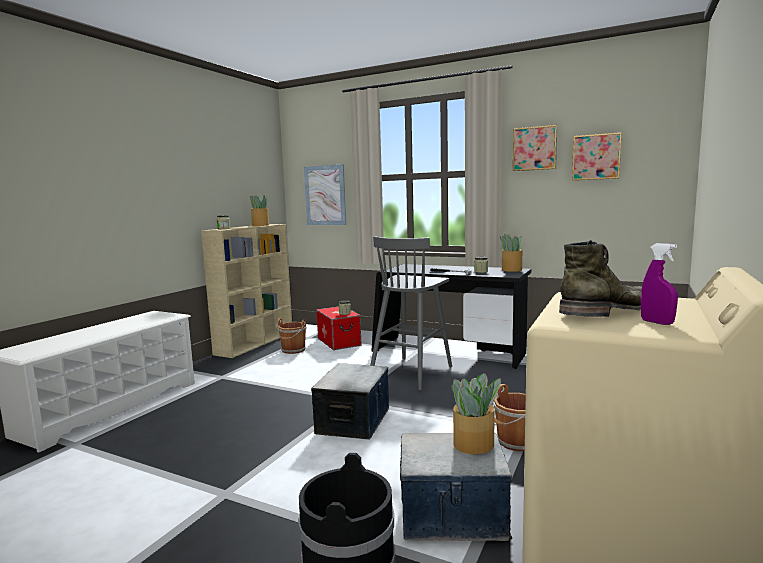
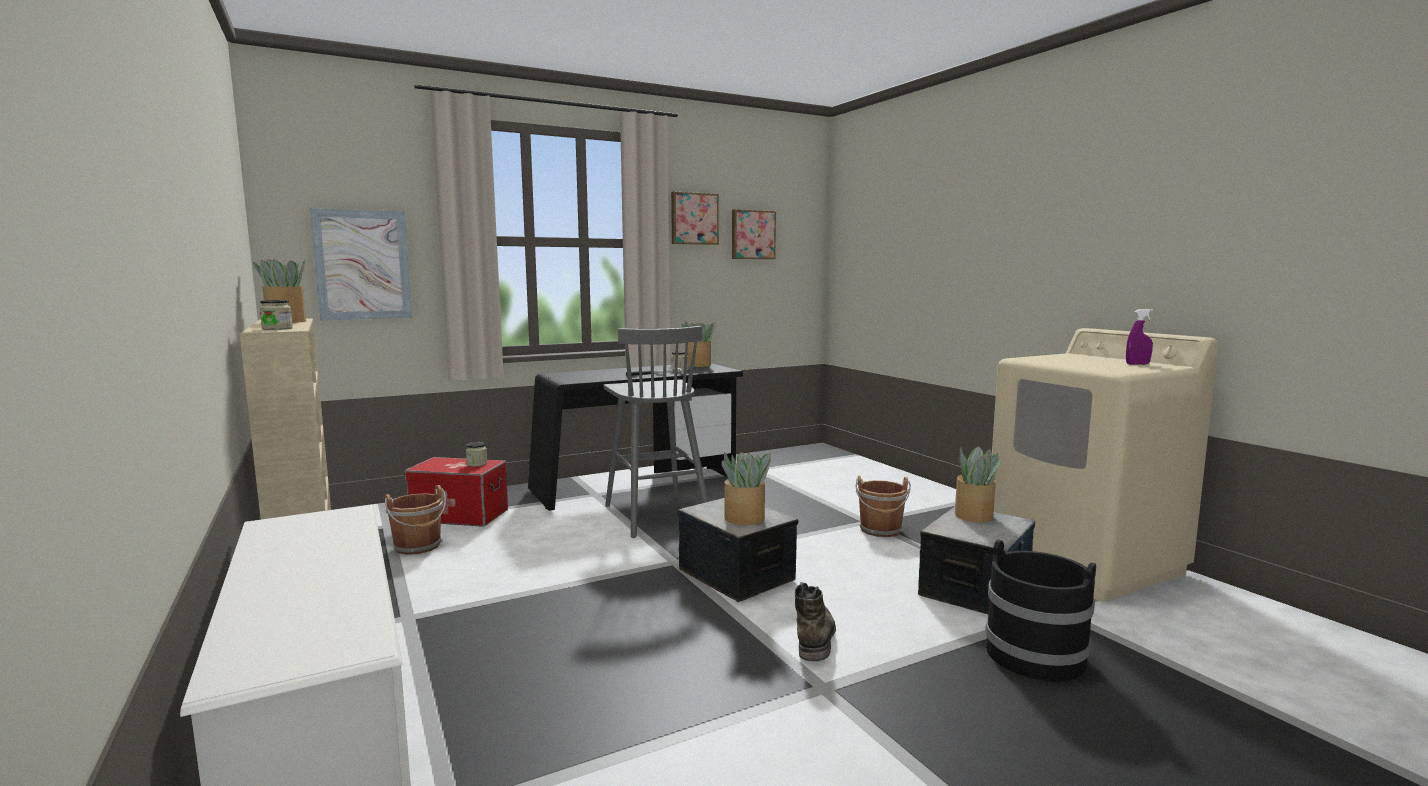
camera: 55 degrees left, 0 degrees up
green boot [559,240,642,317] -> green boot moved to [795,582,836,662]
none -> potted plant [722,452,772,525]

